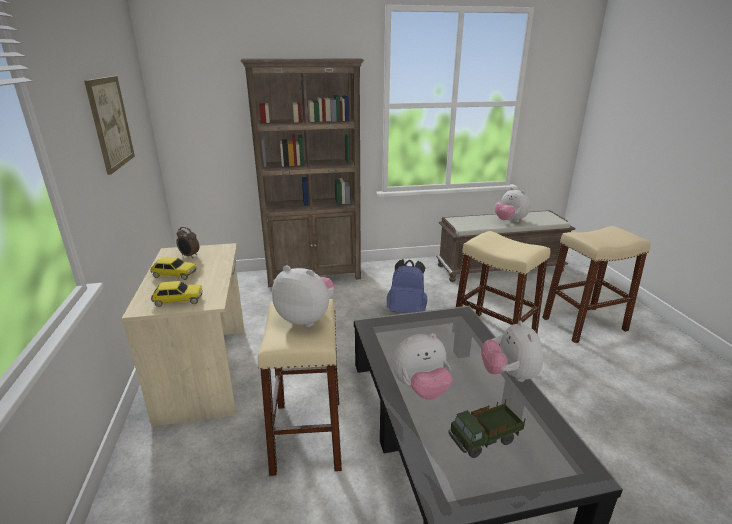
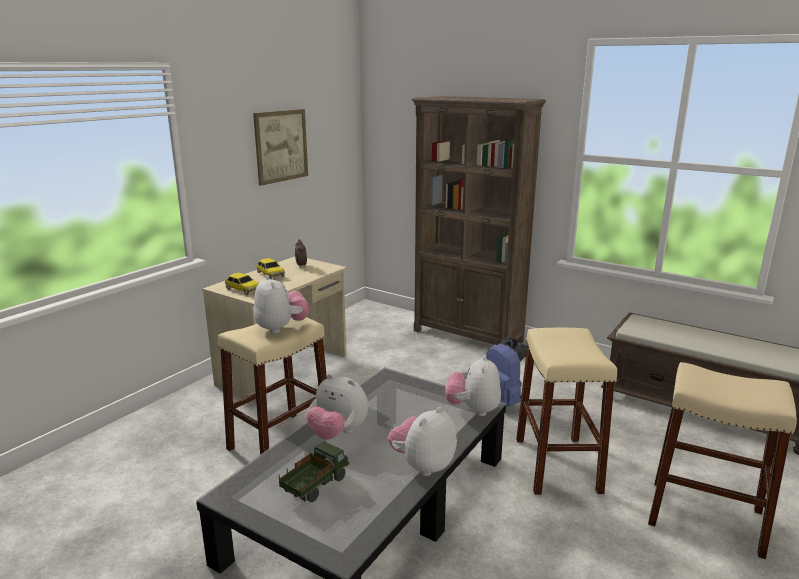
camera: 45 degrees right, 5 degrees down
toy truck [448,399,525,458] -> toy truck turned 105 degrees clockwise [279,441,350,502]
plush toy [495,188,530,222] -> plush toy moved to [445,355,501,416]

